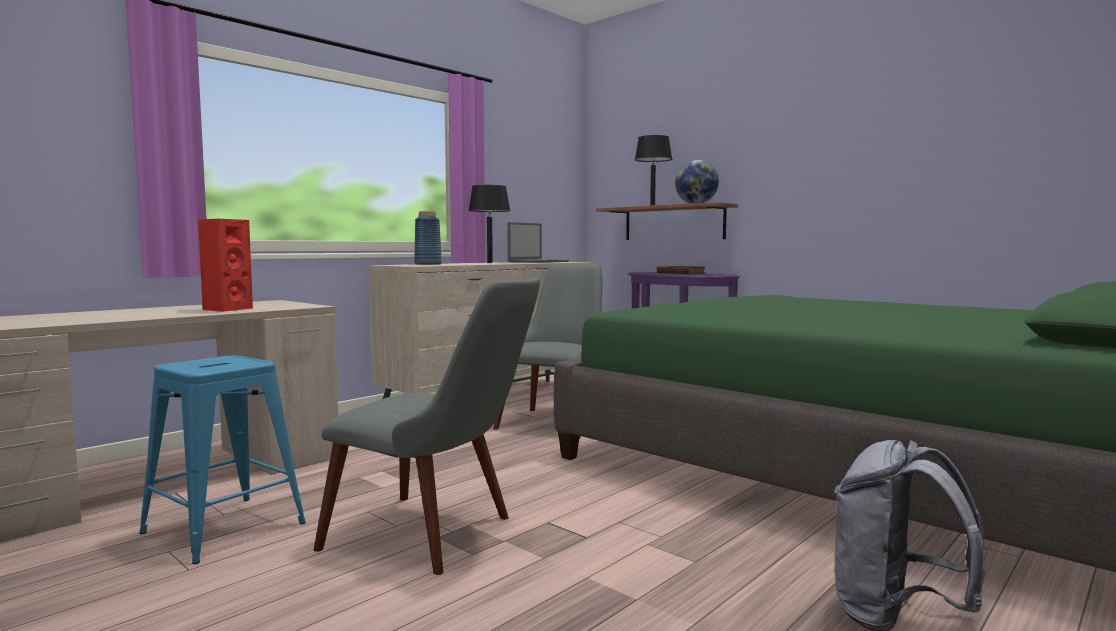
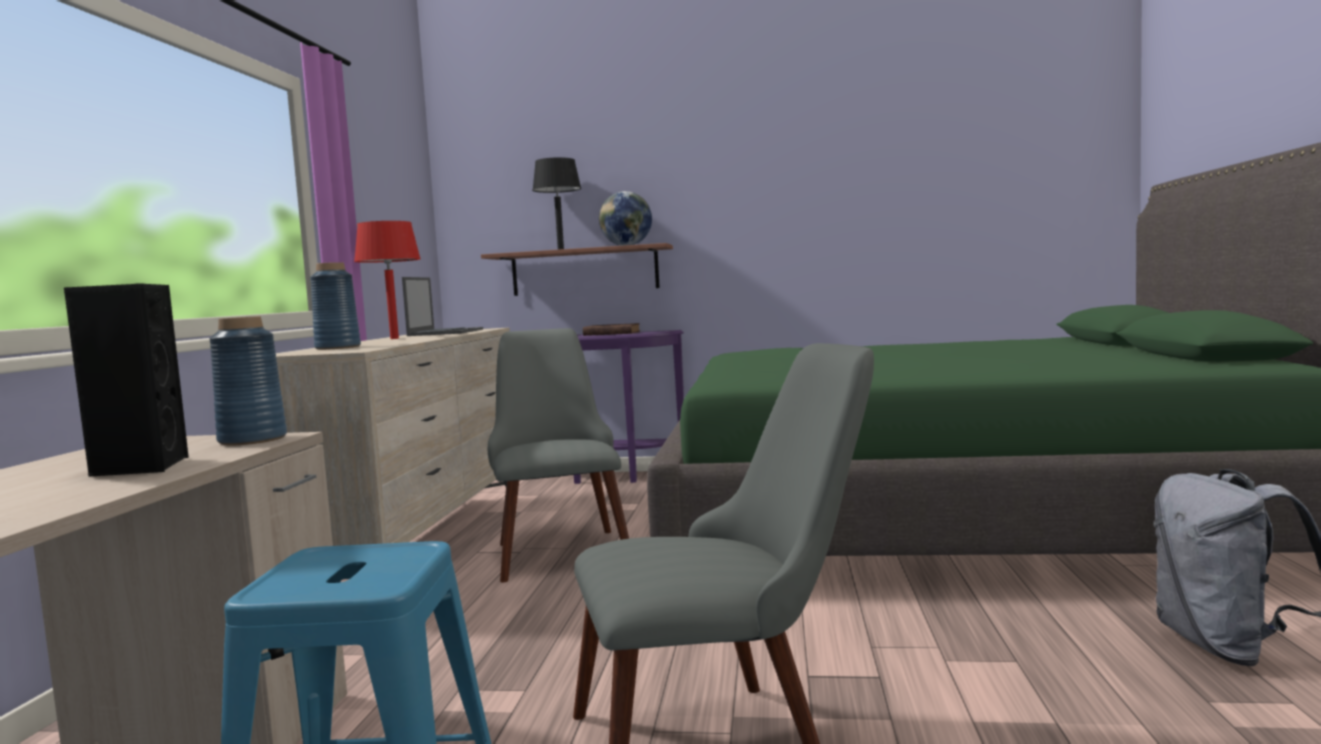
camera: 35 degrees left, 0 degrees up
red speaker [198,219,253,312] -> black speaker [64,284,189,477]
black table lamp [468,185,510,263] -> red table lamp [354,221,421,339]
none -> blue vase [209,316,287,445]

